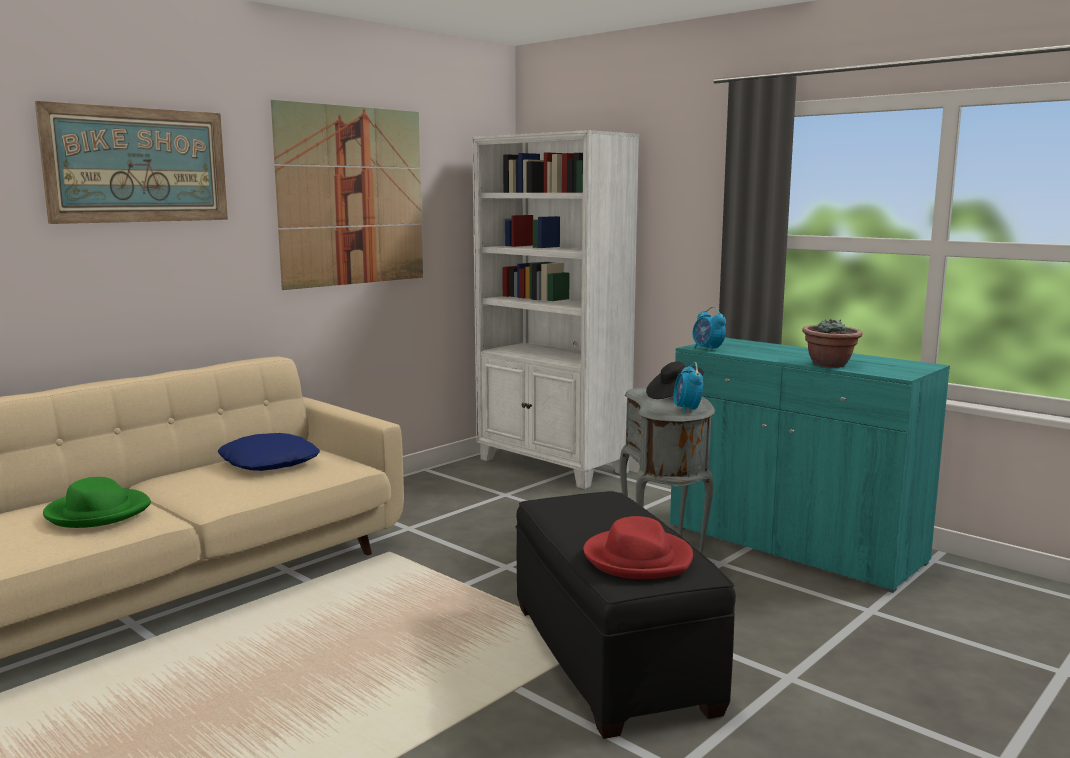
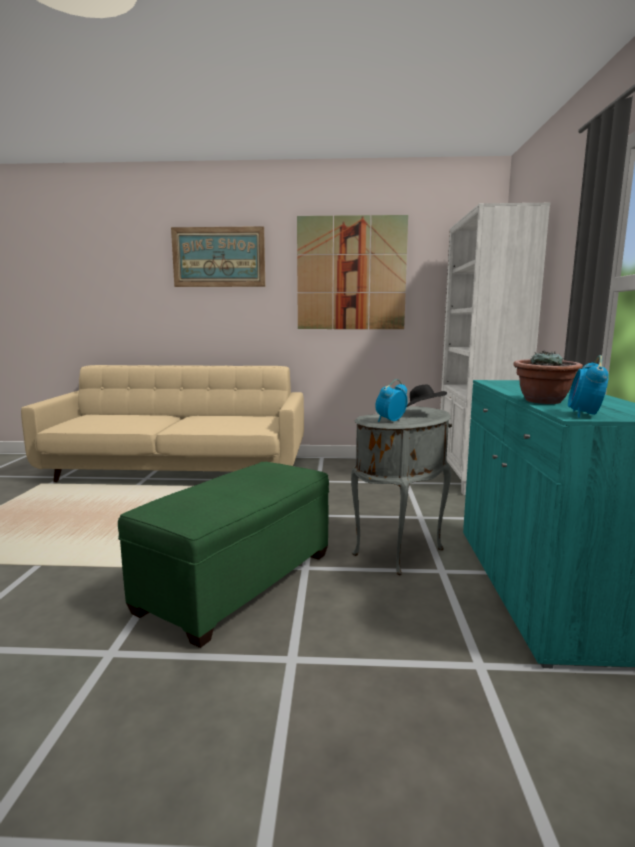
camera: 50 degrees right, 0 degrees up
green hat [43,477,151,528] -> none
blue pillow [217,433,320,471] -> none
black ottoman [516,491,736,739] -> green ottoman [118,462,329,648]
red hat [583,516,693,579] -> none
alarm clock [693,307,726,352] -> alarm clock moved to [568,355,609,418]

